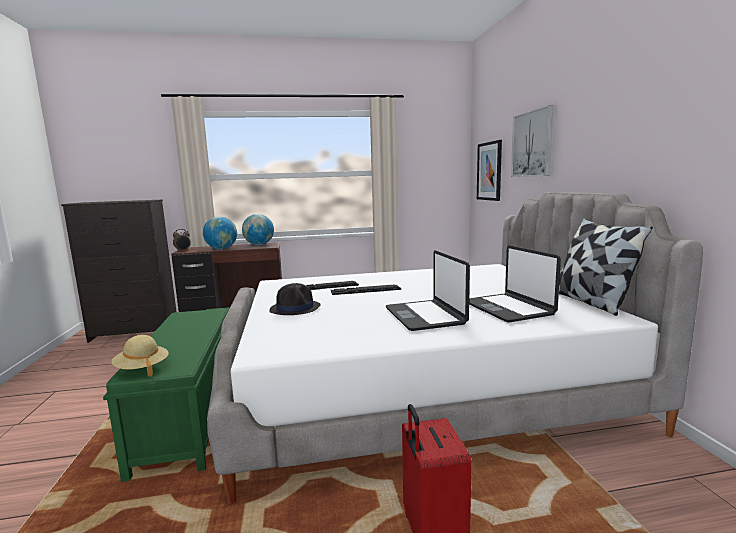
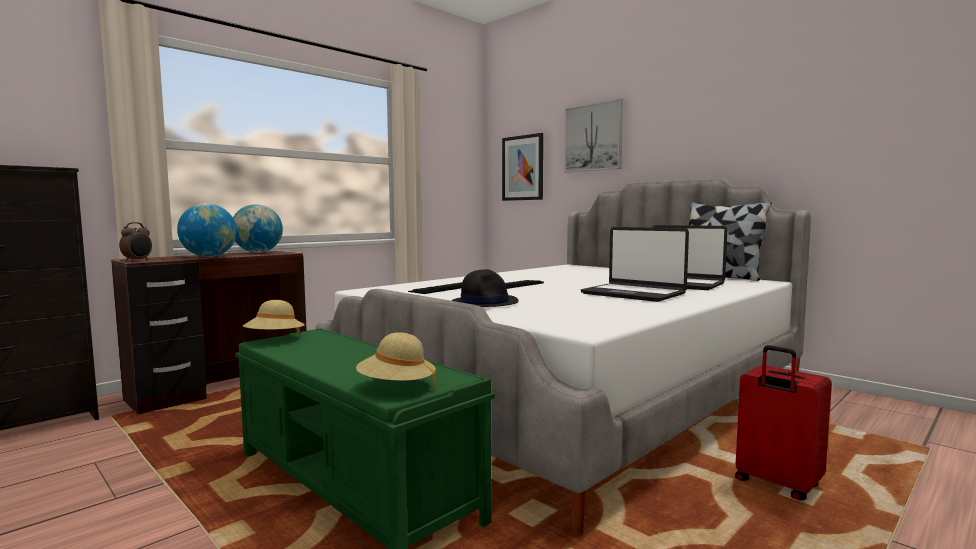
camera: 35 degrees left, 5 degrees down
none -> beige hat [243,300,305,334]

